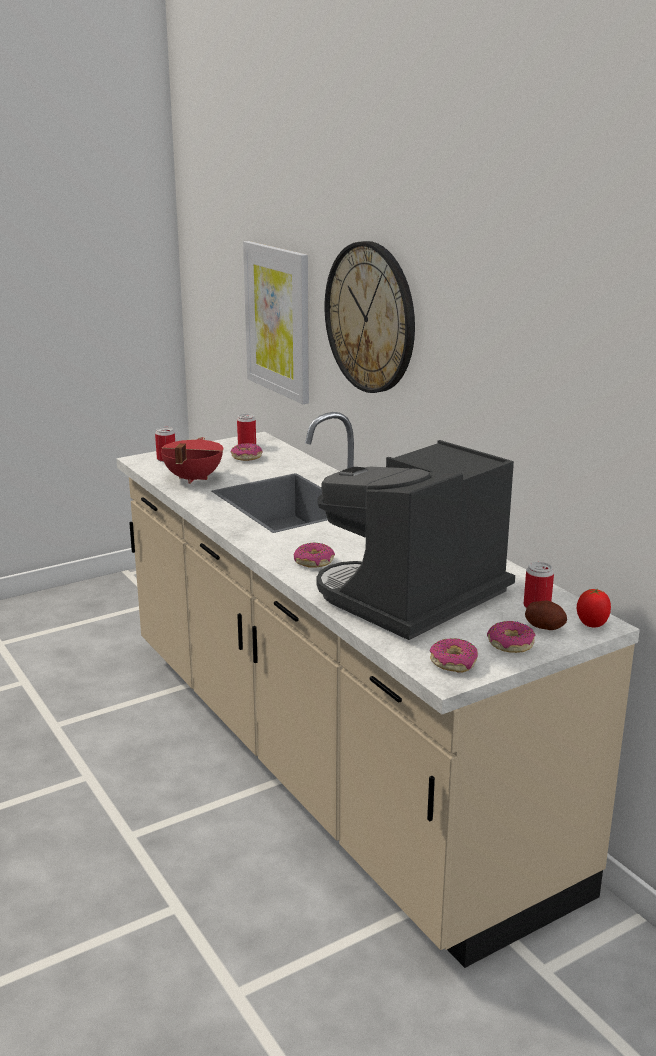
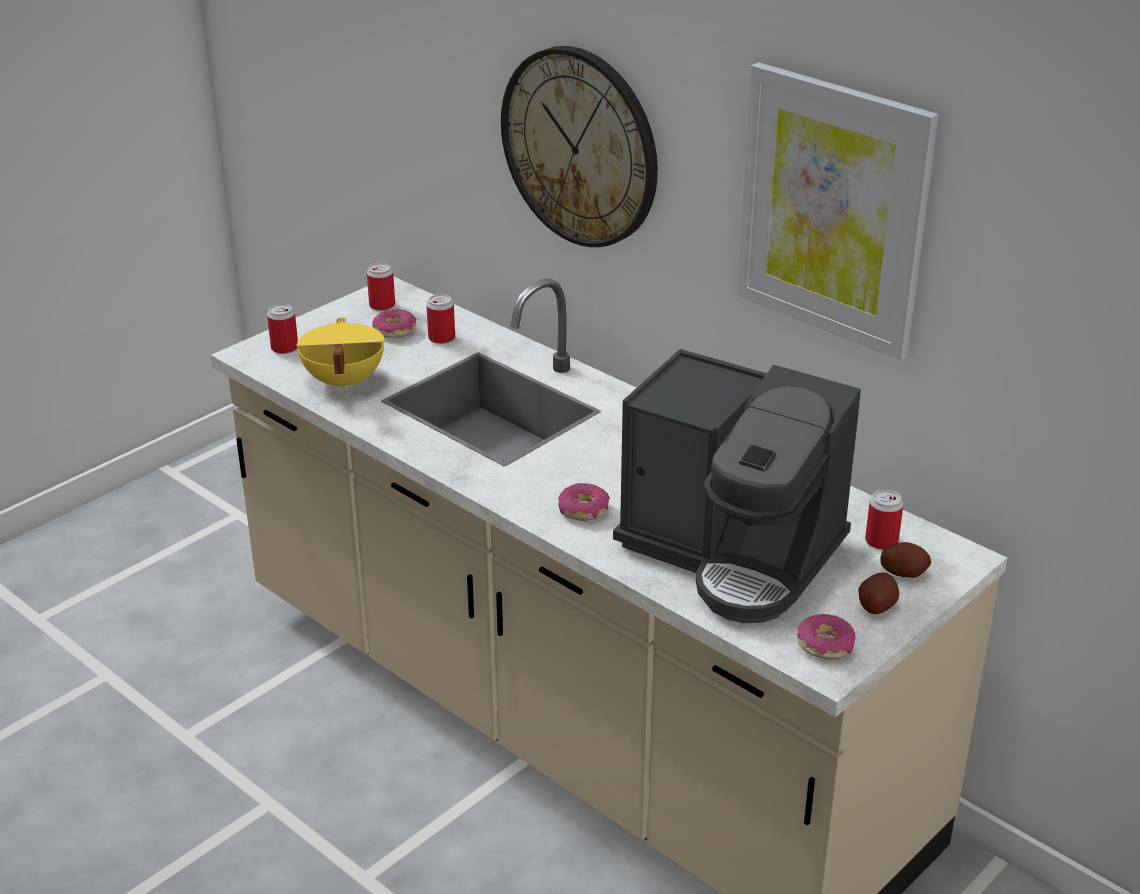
camera: 15 degrees left, 10 degrees up
red cooking pot [161,437,223,484] -> yellow cooking pot [297,317,385,392]
picture [243,241,309,404] -> picture moved to [737,62,939,360]
coffee machine [316,440,515,640] -> coffee machine turned 90 degrees counterclockwise [613,349,861,623]
donut [487,621,535,653] -> potato [858,572,899,614]
tomato [577,588,611,628] -> none
none -> can [426,294,455,344]

